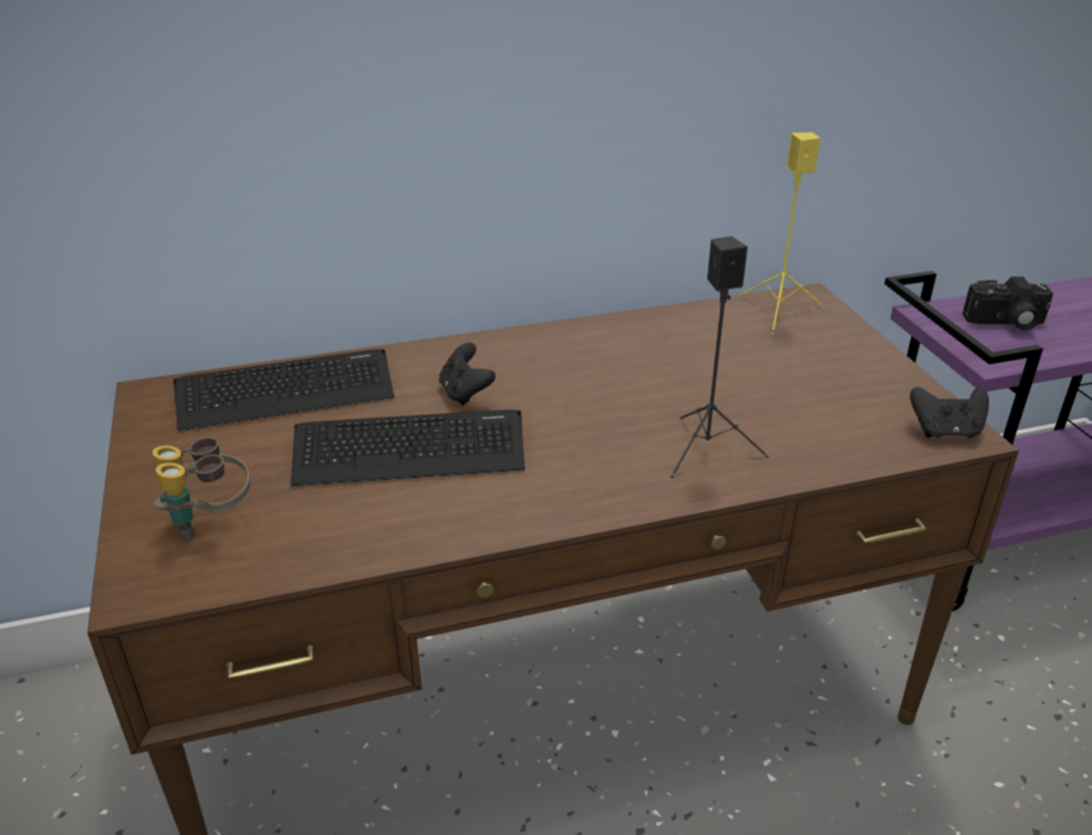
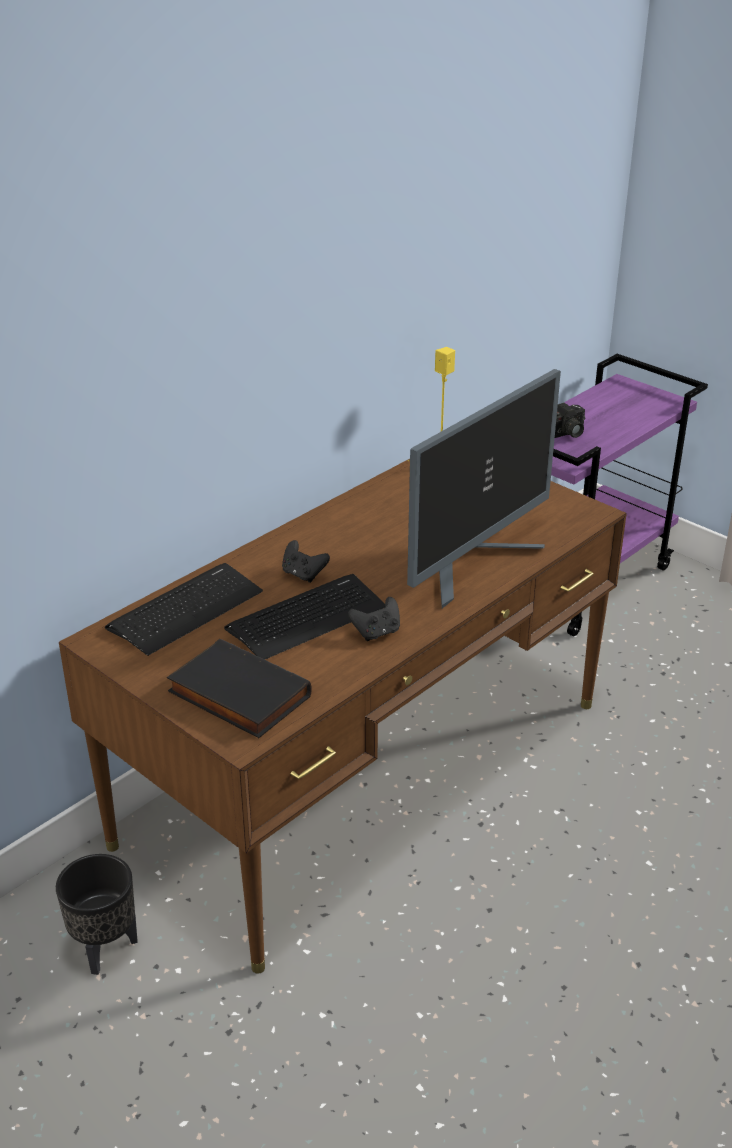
camera: 30 degrees left, 0 degrees up
binoculars [152,437,250,542] -> black book [167,639,312,738]
black speaker [671,236,769,478] -> monitor [407,369,561,608]
black game controller [910,387,989,438] -> black game controller moved to [348,597,400,641]
none -> black planter [56,854,138,975]

